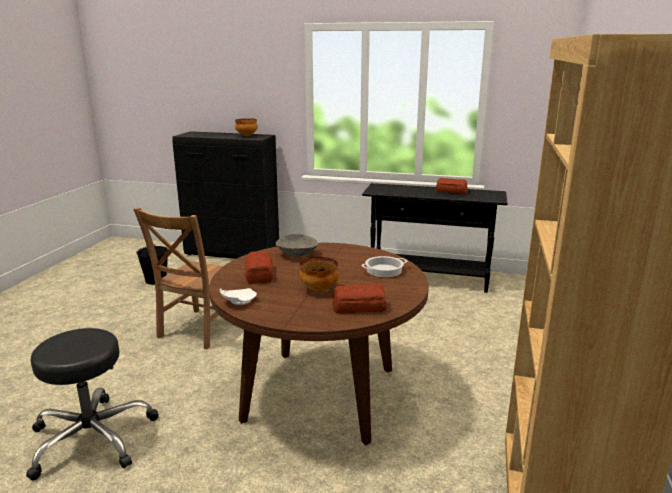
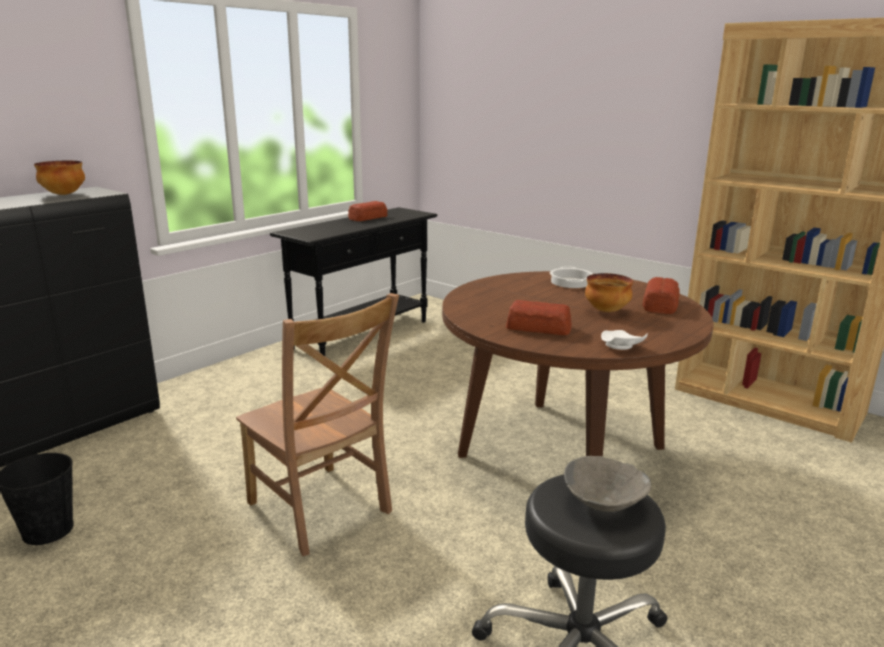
camera: 65 degrees left, 0 degrees up
grey bowl [276,234,318,257] -> grey bowl moved to [564,456,651,512]

